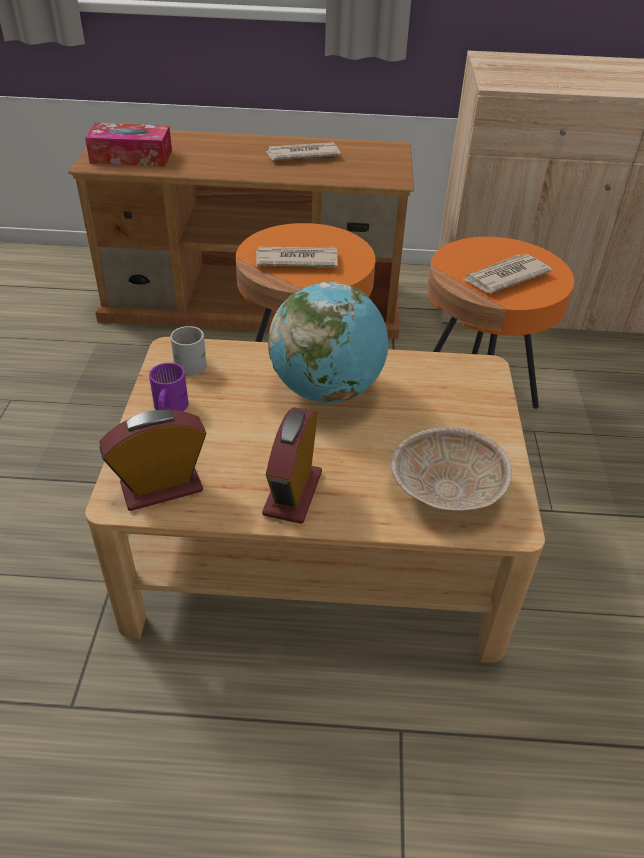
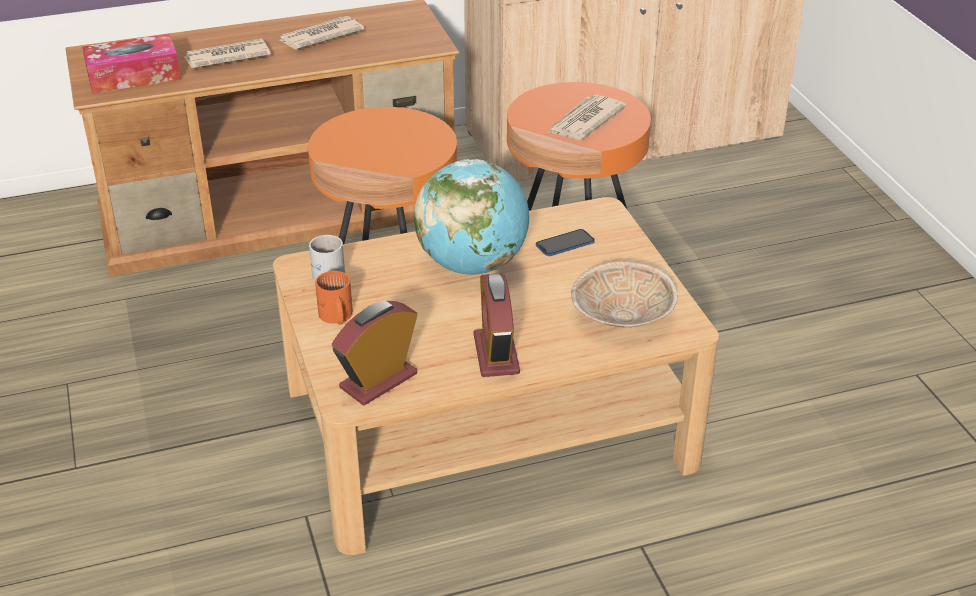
camera: 20 degrees left, 5 degrees down
purple mug [149,363,189,411] -> orange mug [315,271,353,325]
newspaper [256,246,338,267] -> newspaper moved to [184,39,271,68]
none -> phone [536,229,595,256]

